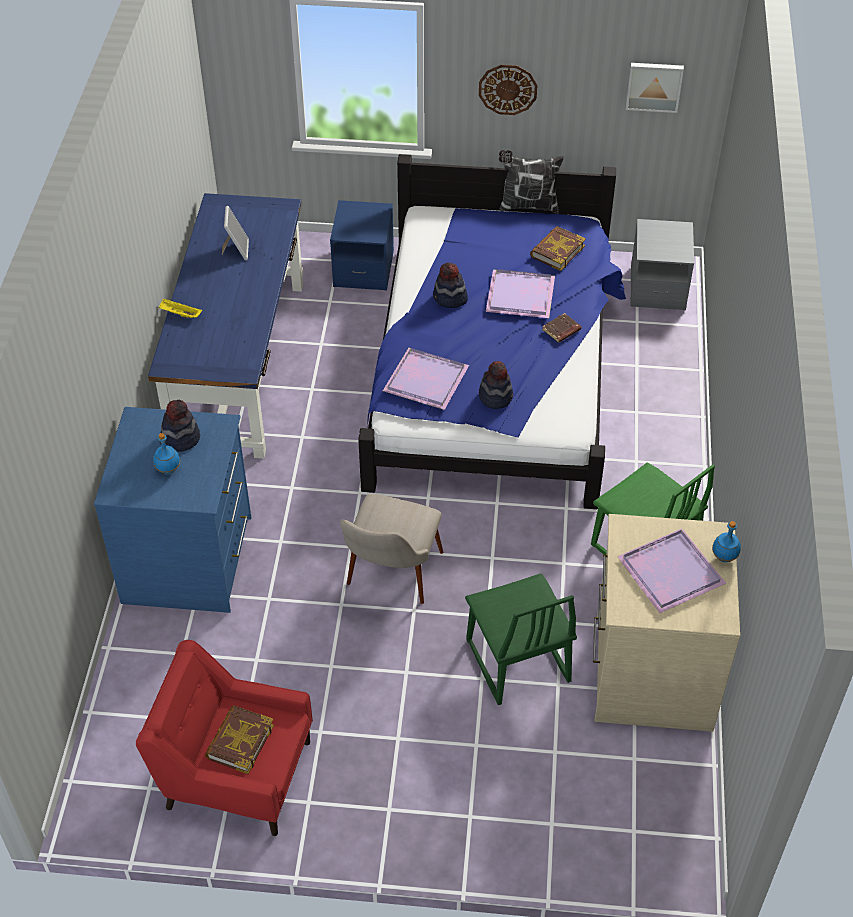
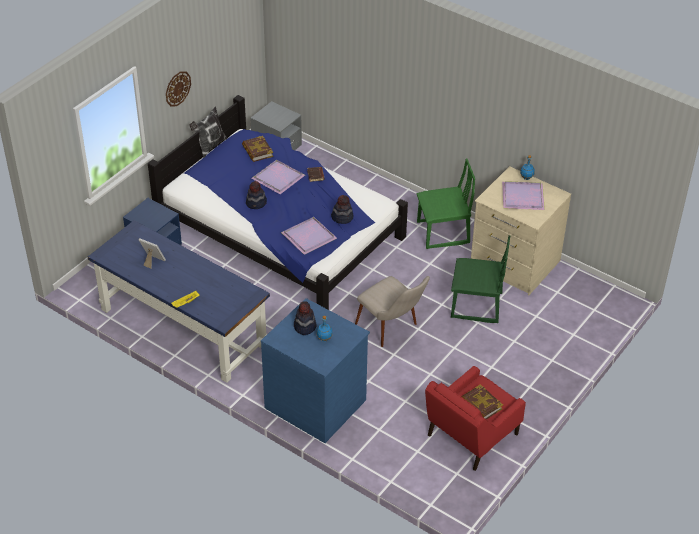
camera: 60 degrees left, 5 degrees down
picture [626,63,684,113] -> none

